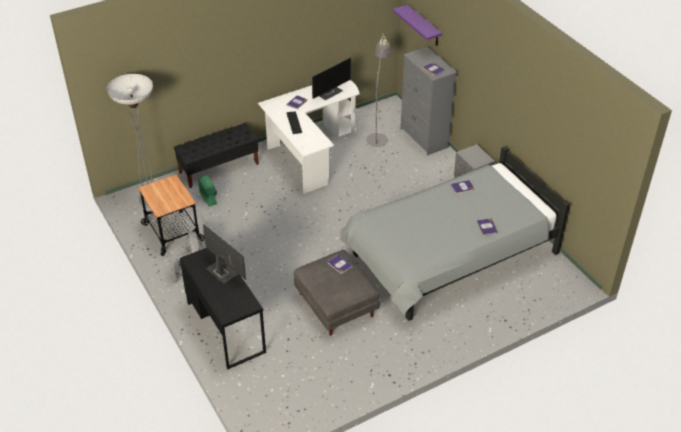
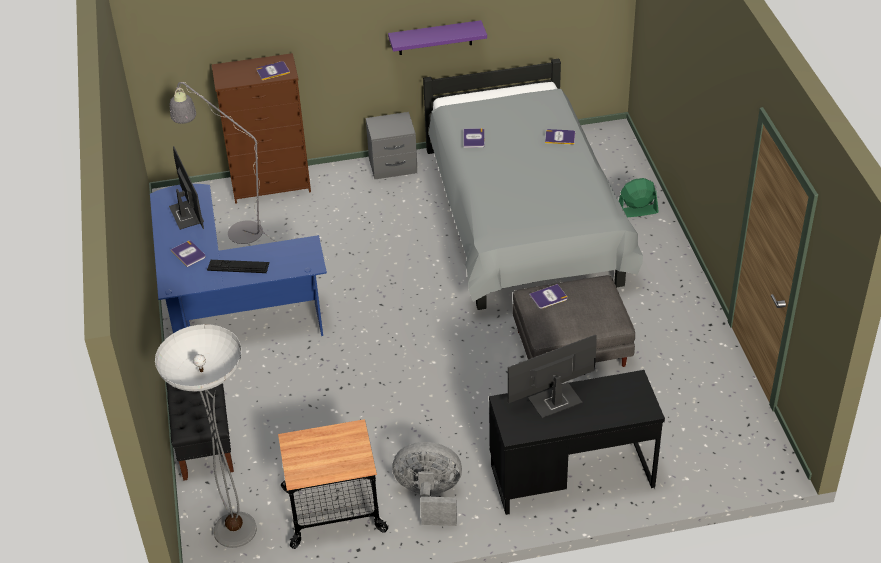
camera: 70 degrees left, 0 degrees up
green fan [198,175,217,207] -> green fan moved to [619,178,659,217]
white desk [258,80,359,194] -> blue desk [150,184,327,336]
purple shelf [393,4,442,45] -> purple shelf moved to [388,20,487,55]
grey dresser [400,46,458,156] -> brown dresser [212,53,311,204]

